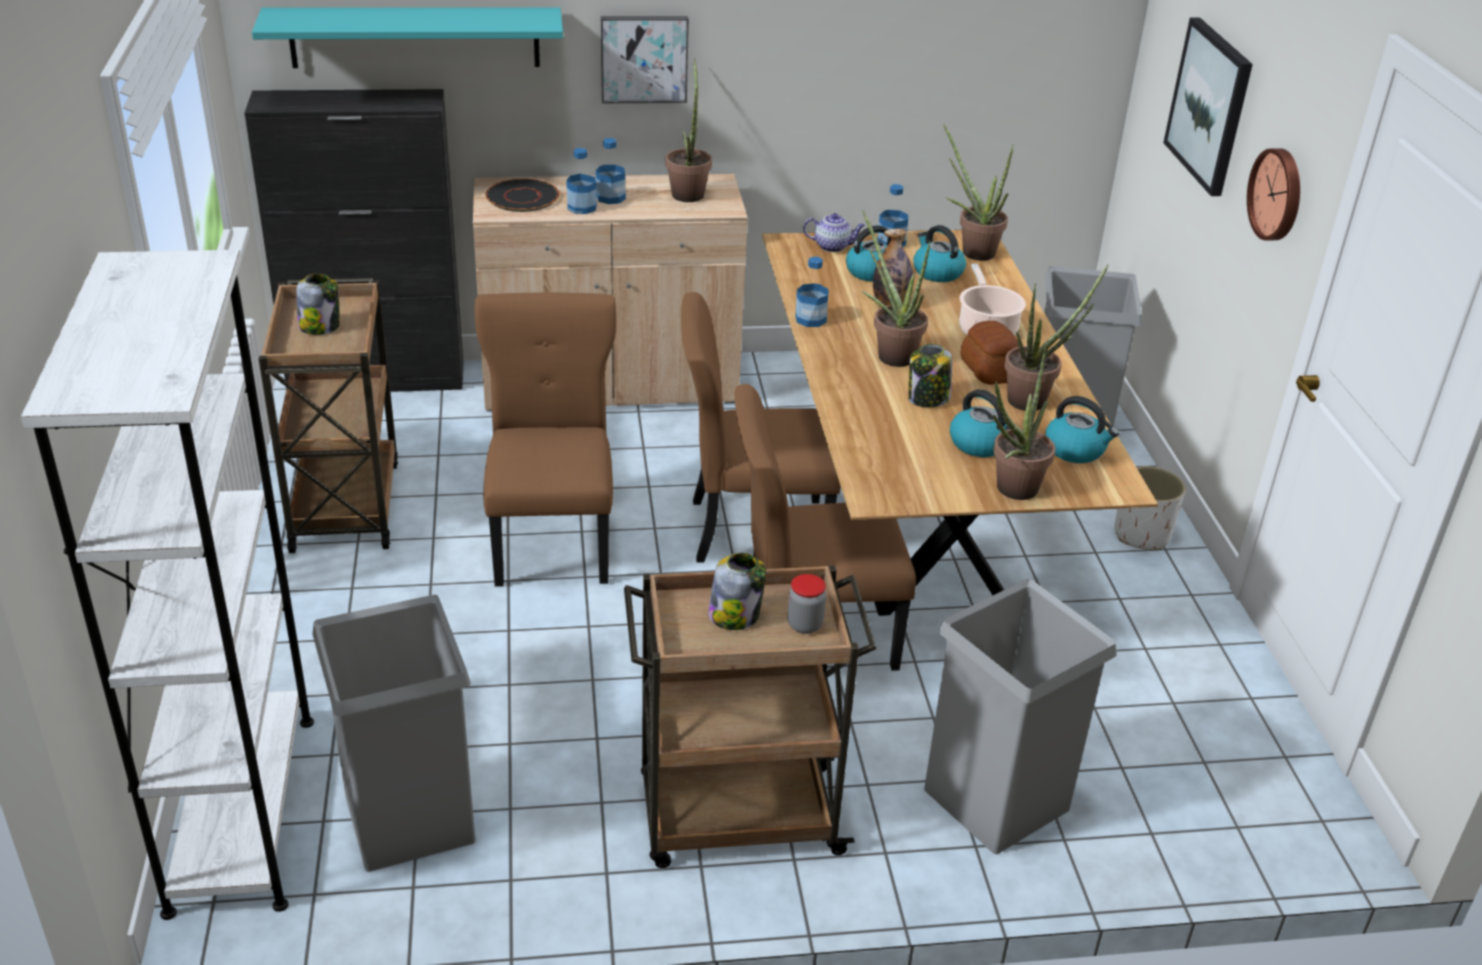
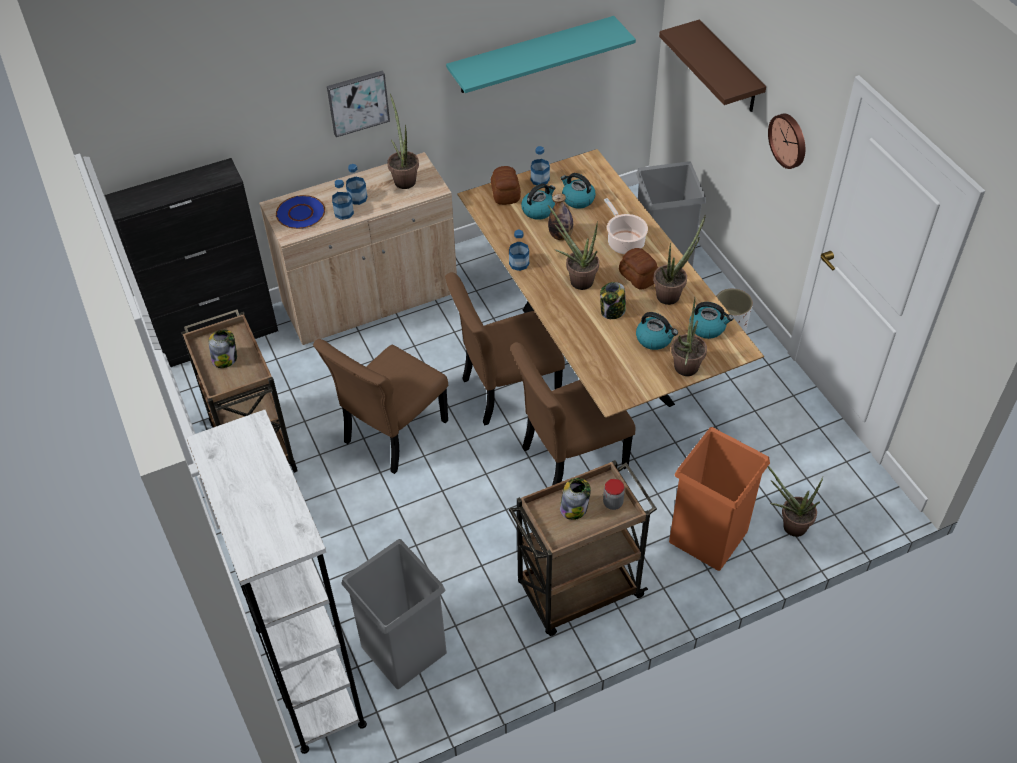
camera: 15 degrees left, 15 degrees up
turquoise shelf [252,7,563,68] -> turquoise shelf moved to [446,16,636,93]
brown chair [475,292,616,587] -> brown chair turned 120 degrees counterclockwise [313,339,448,474]
black plate [485,179,559,212] -> blue plate [276,195,325,229]
teapot [803,213,865,252] -> bread [491,166,521,205]
grey trash can [924,579,1117,854] -> orange trash can [669,427,770,571]
potted plant [943,124,1014,261] -> potted plant moved to [768,466,823,537]
picture [1163,17,1253,196] -> brown shelf [659,20,766,112]

